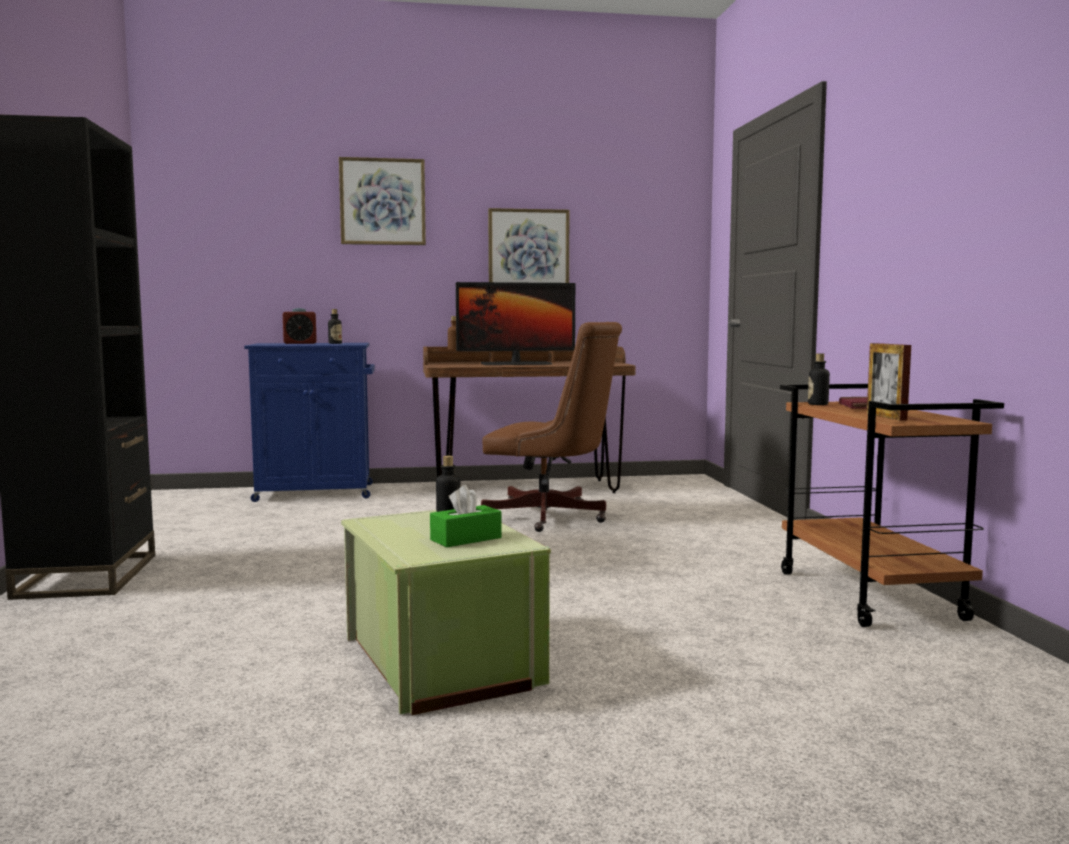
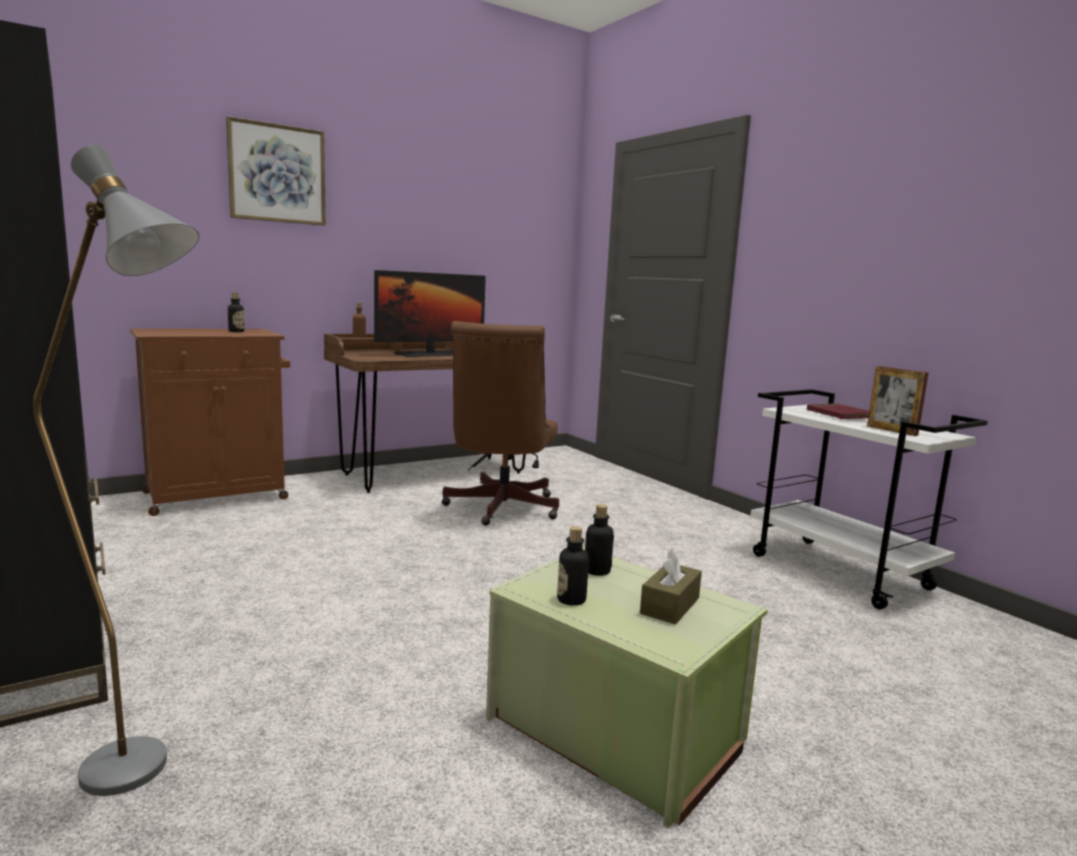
camera: 25 degrees left, 5 degrees up
blue cabinet [244,343,375,502] -> brown cabinet [130,329,290,516]
alarm clock [283,308,317,344] -> none
green tissue box [430,485,501,547] -> brown tissue box [640,549,702,624]
brown office chair [481,322,622,532] -> brown office chair turned 105 degrees clockwise [442,321,559,526]
picture [488,208,569,283] -> none
brown cart [780,384,1004,627] -> white cart [750,389,988,609]
bottle [808,353,830,405] -> bottle moved to [557,526,589,606]
none -> grey floor lamp [33,145,199,796]

